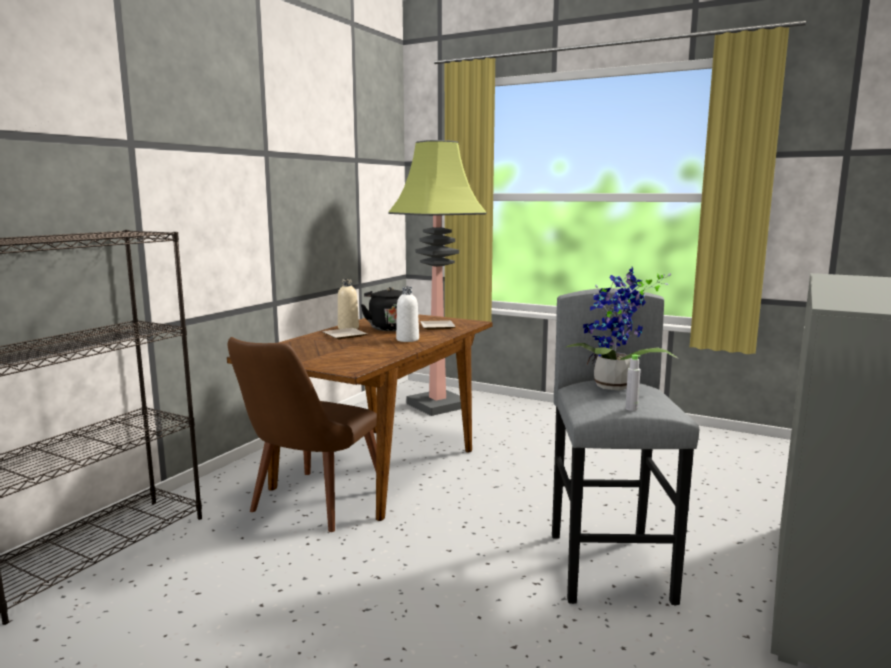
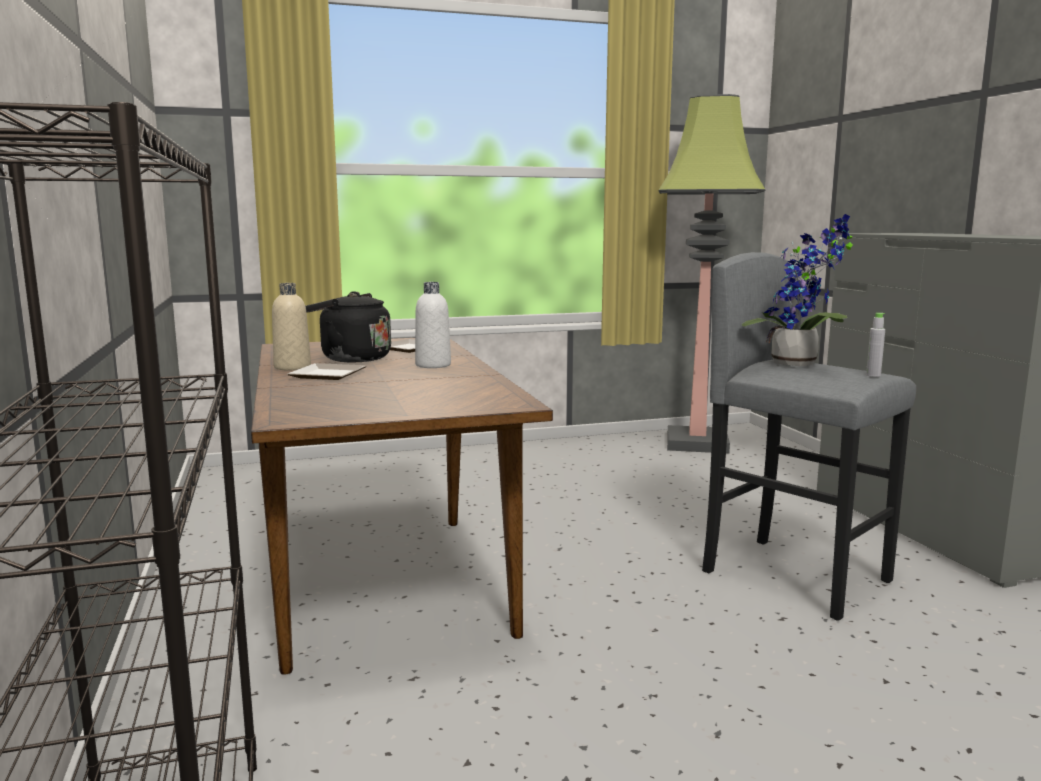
camera: 45 degrees left, 0 degrees up
brown chair [228,337,388,532] -> none
floor lamp [388,140,487,416] -> floor lamp moved to [659,94,766,454]

